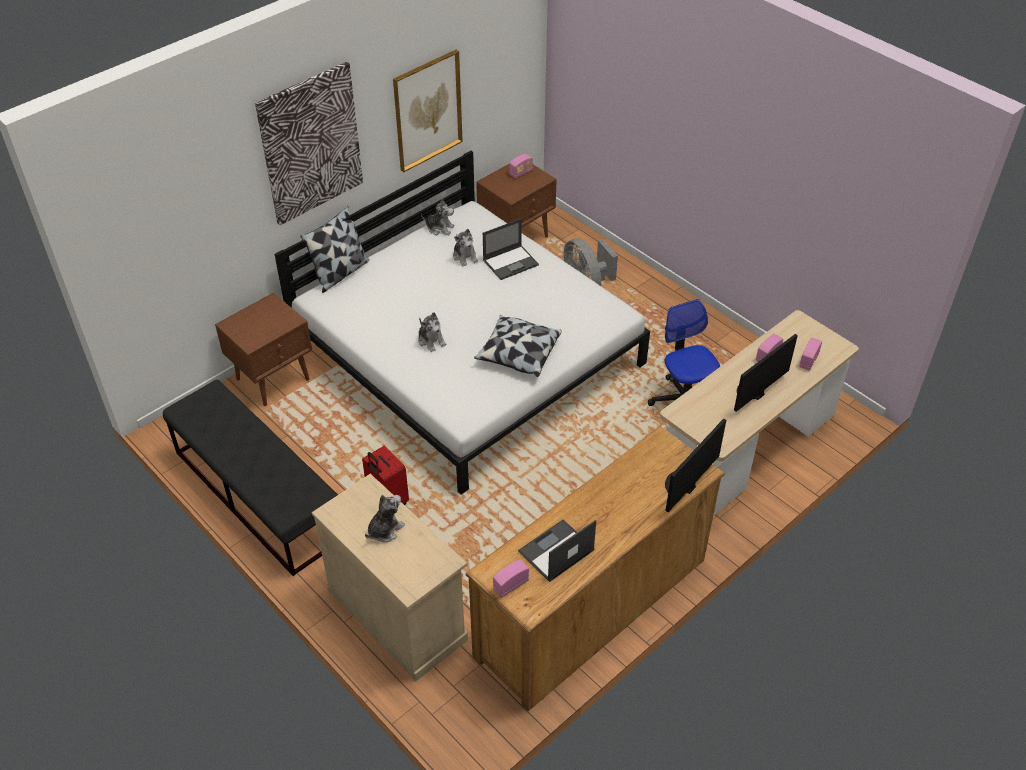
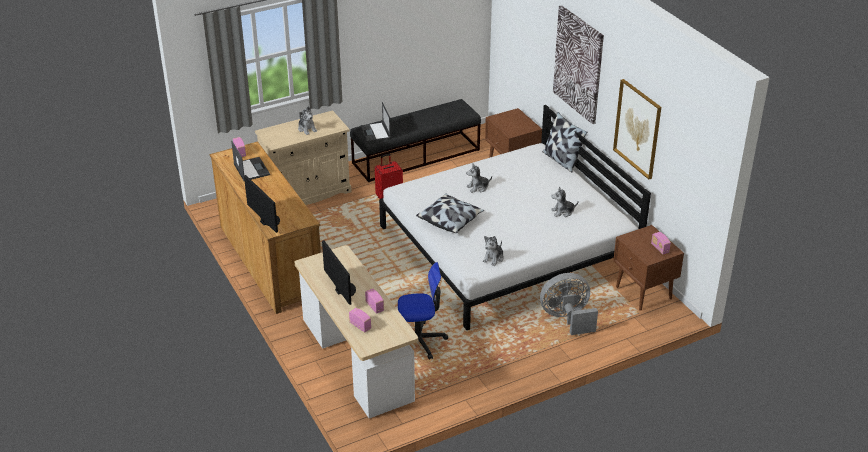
camera: 105 degrees right, 10 degrees down
plush toy [421,198,454,235] -> plush toy moved to [483,236,504,266]
laptop [483,219,539,280] -> laptop moved to [360,102,391,142]

